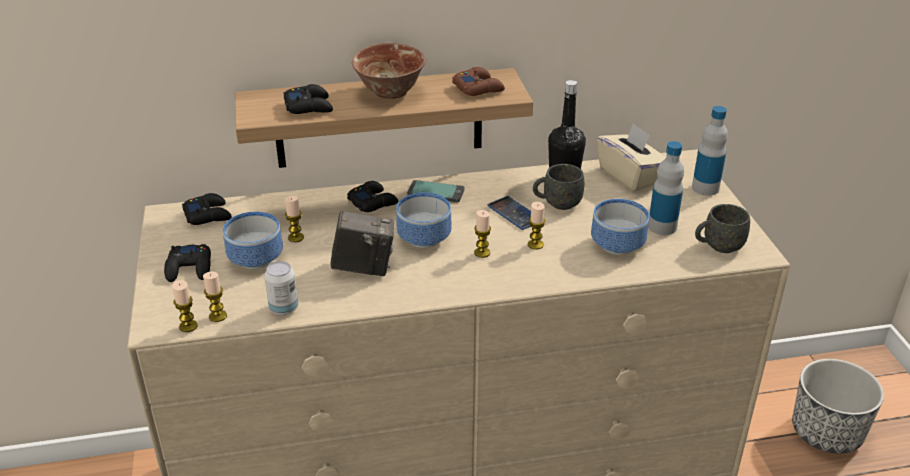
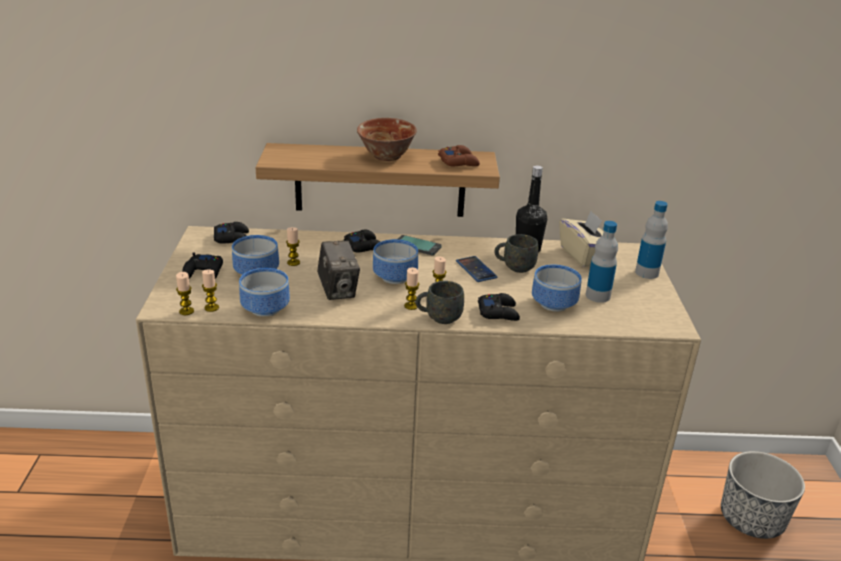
camera: 10 degrees right, 5 degrees down
can [264,261,298,315] -> bowl [239,268,290,317]
black game controller [283,84,333,114] -> black game controller moved to [478,293,520,321]
camera [330,211,394,276] -> camera turned 60 degrees clockwise [317,240,360,300]
candle [528,202,545,250] -> candle moved to [404,267,419,310]
grey mug [695,204,750,253] -> grey mug moved to [416,281,464,324]

